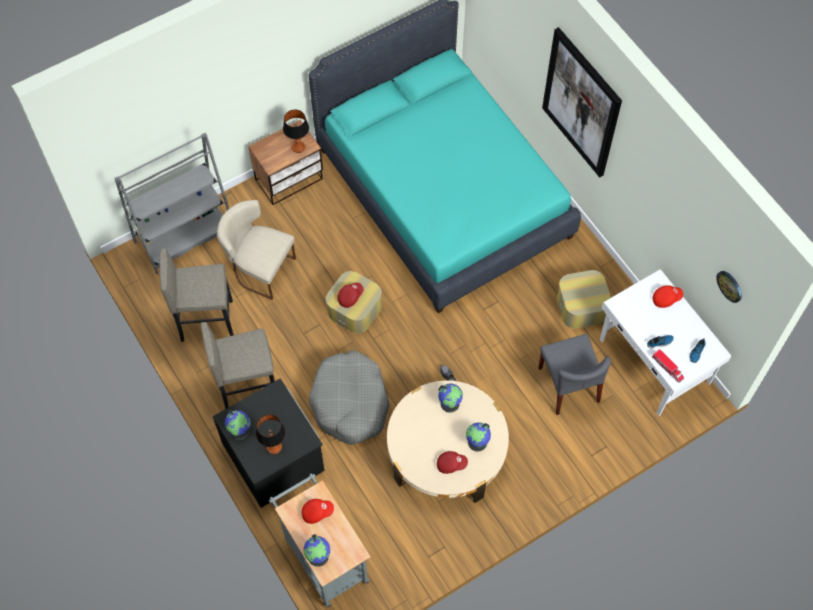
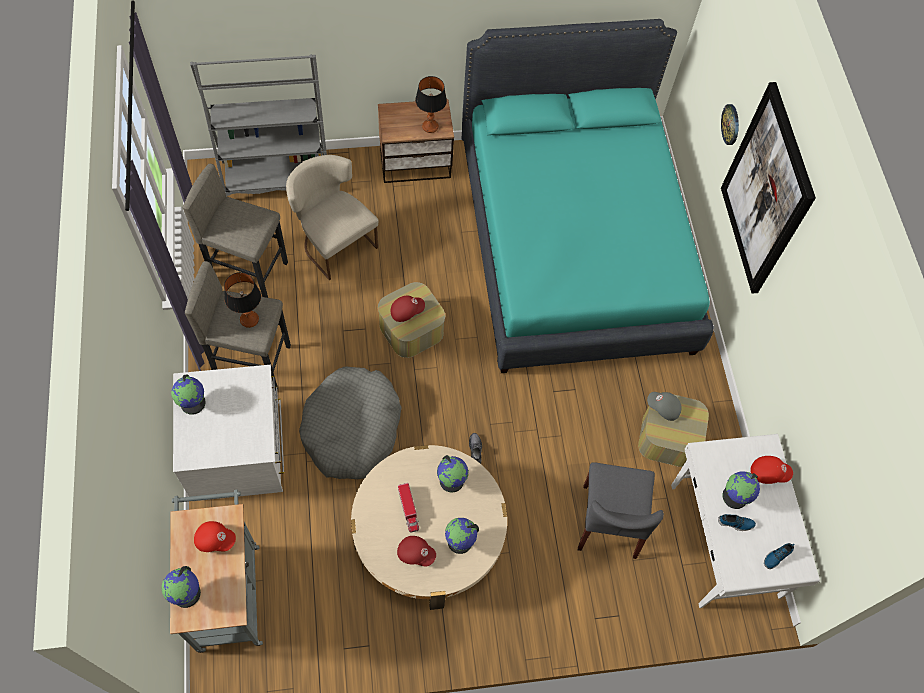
camera: 20 degrees right, 0 degrees up
black dresser [213,378,325,508] -> white dresser [173,365,284,501]
table lamp [256,415,286,454] -> table lamp moved to [224,272,261,328]
toy truck [652,349,684,382] -> toy truck moved to [398,483,419,533]
wall clock [716,271,742,303] -> wall clock moved to [721,104,739,145]
none -> grey cap [647,392,682,421]
none -> globe [723,471,760,509]

